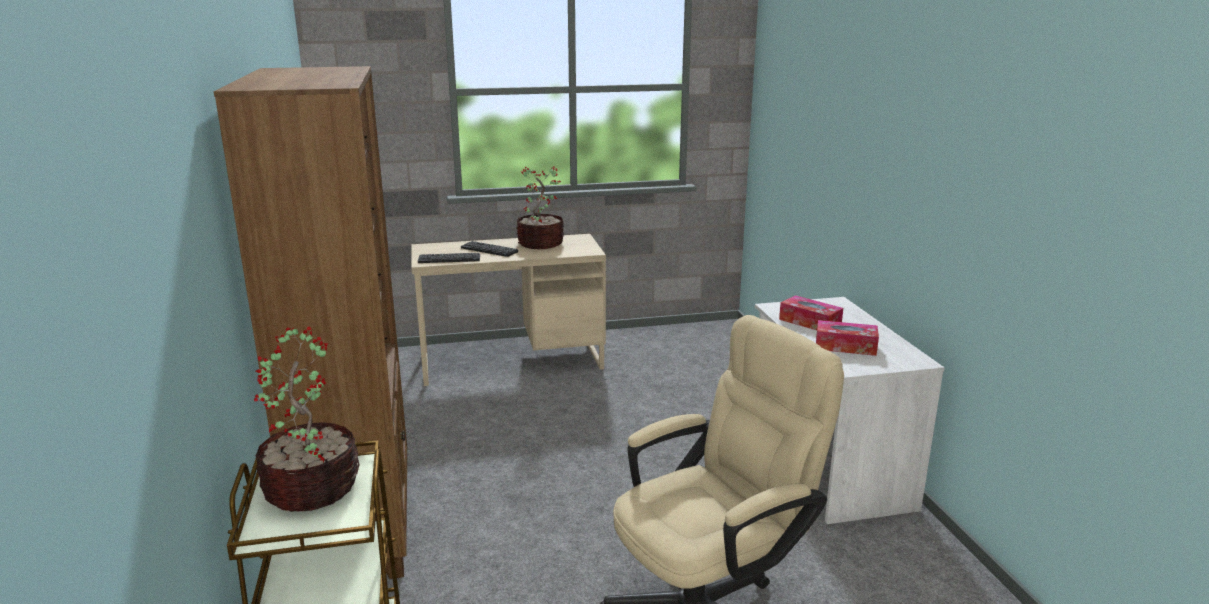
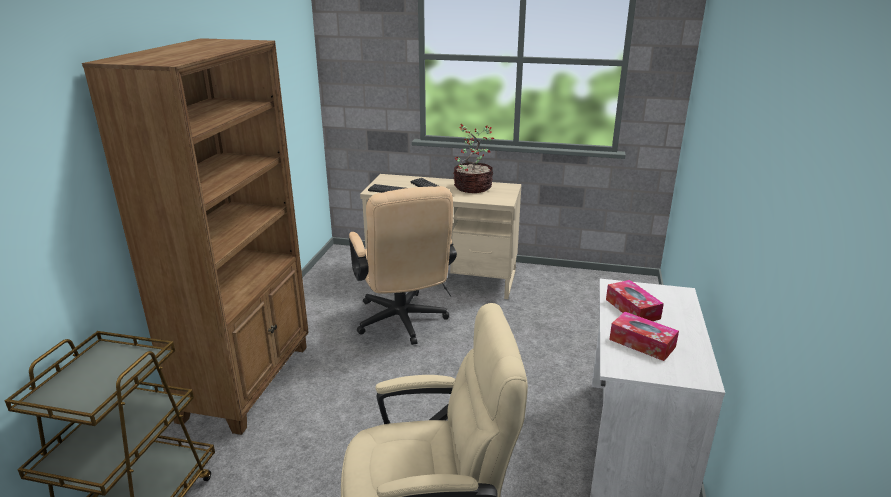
camera: 25 degrees right, 5 degrees up
potted plant [254,326,360,512] -> none
none -> beige office chair [349,186,457,345]

